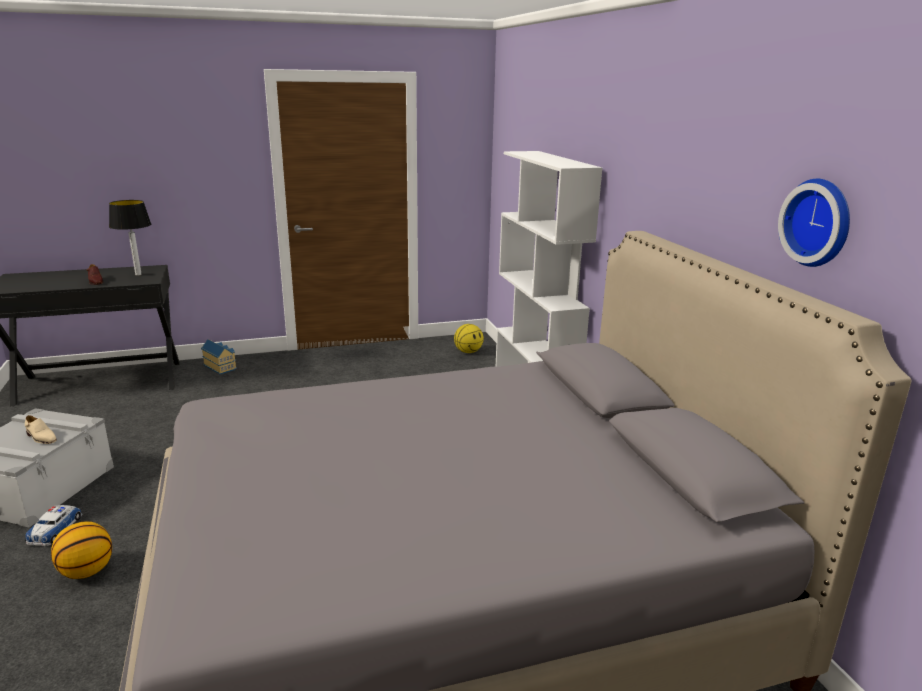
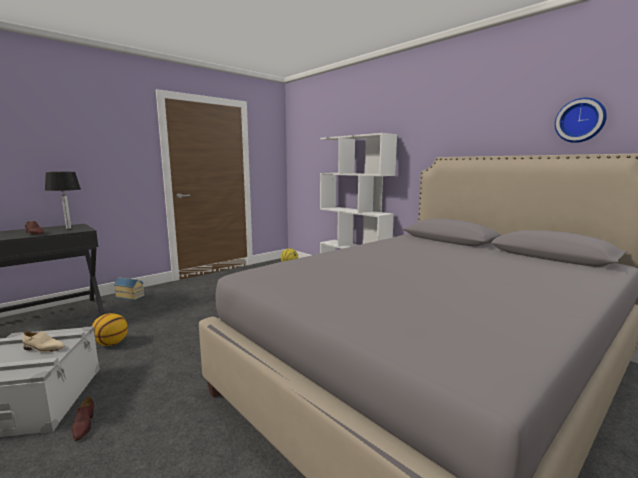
camera: 25 degrees left, 10 degrees down
toy car [25,505,82,546] -> brown shoe [72,397,94,441]
basketball [51,521,112,579] -> basketball moved to [92,313,128,346]

